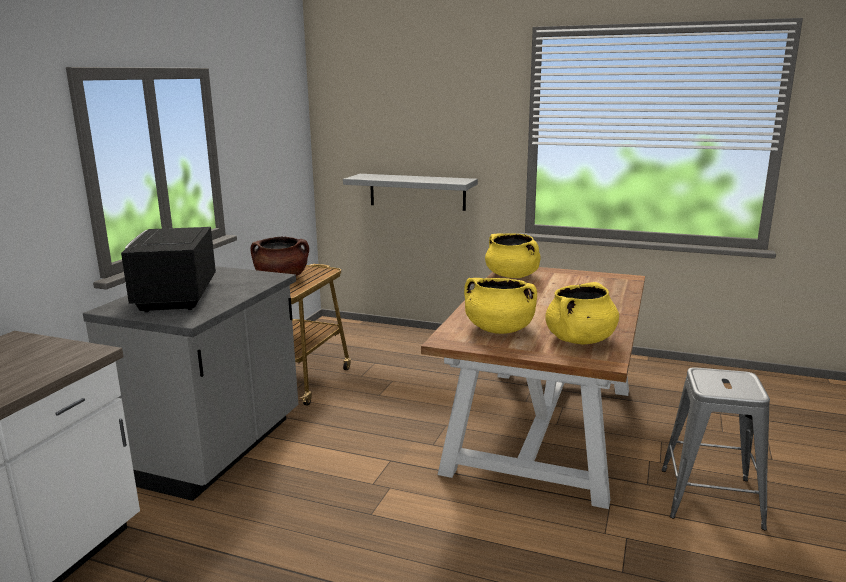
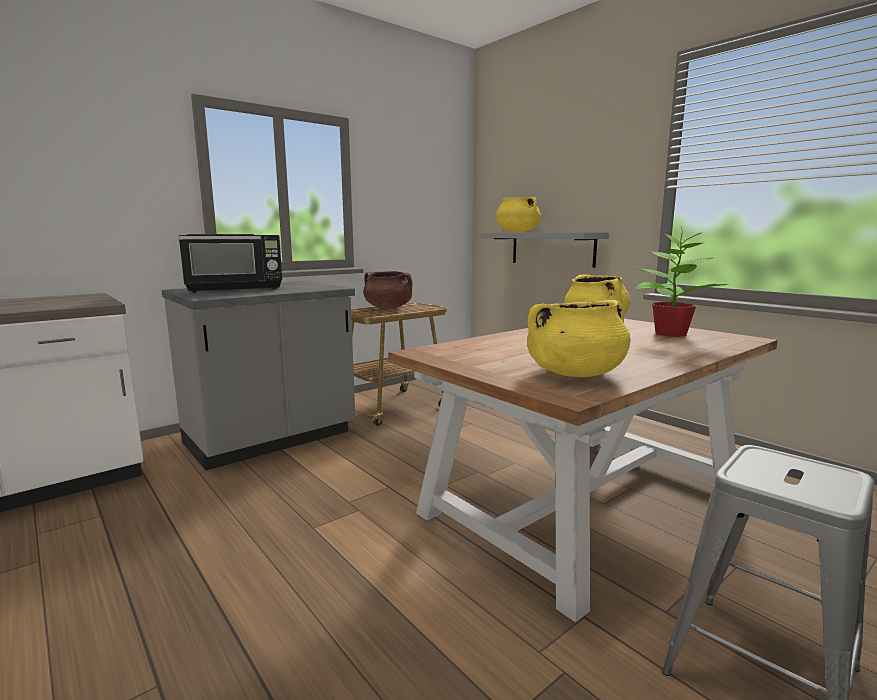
camera: 30 degrees right, 5 degrees down
black microwave [121,227,216,312] -> black microwave turned 135 degrees counterclockwise [179,234,282,293]
yellow cooking pot [464,278,537,334] -> yellow cooking pot moved to [495,197,541,232]
none -> potted plant [635,227,729,337]

